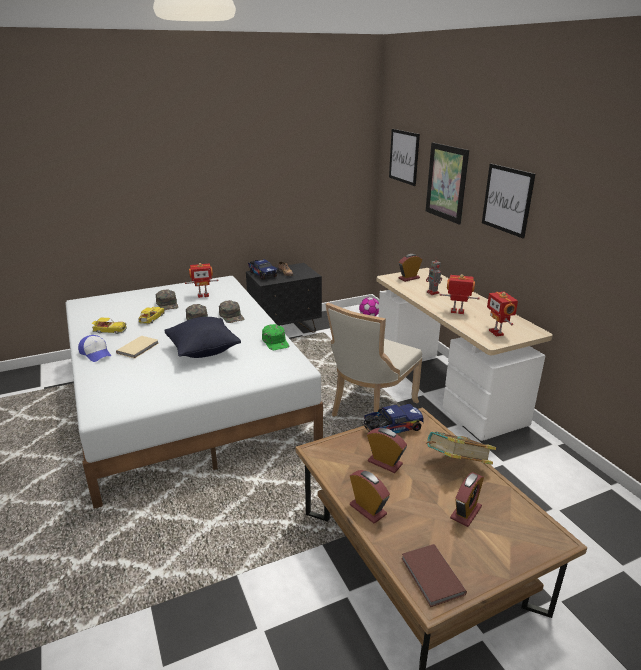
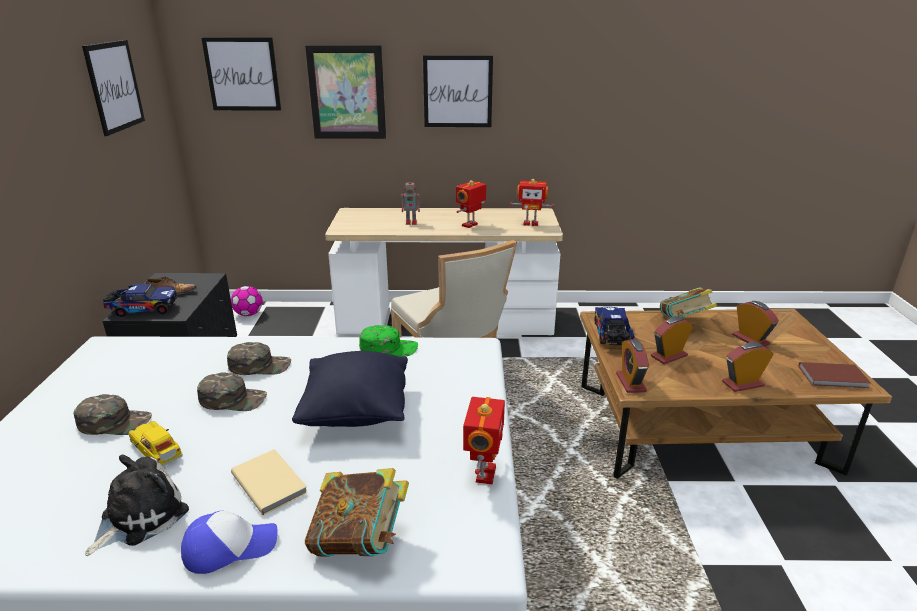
camera: 65 degrees left, 0 degrees up
toy car [92,318,127,334] -> plush toy [85,454,189,556]
toy robot [185,263,219,298] -> toy robot moved to [463,397,505,485]
alarm clock [399,254,422,282] -> alarm clock moved to [616,339,649,393]
none -> picture [82,40,145,136]
none -> book [305,468,409,556]

